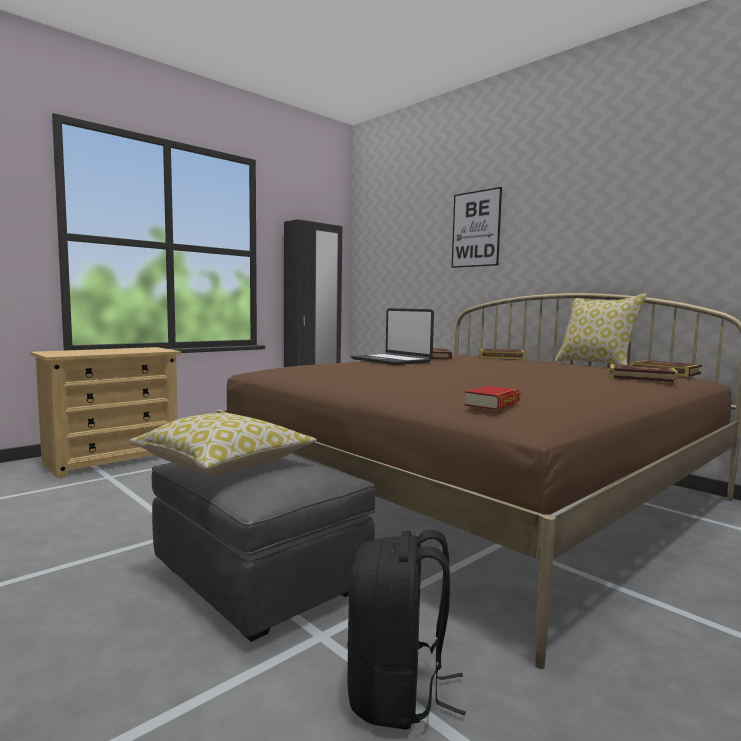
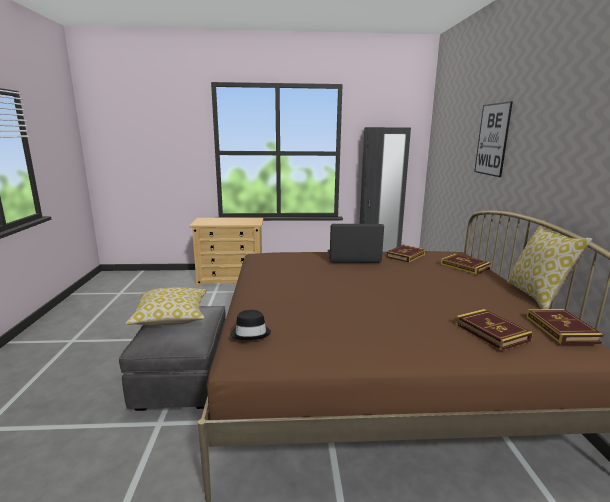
camera: 40 degrees right, 10 degrees up
black backpack [347,529,466,730] -> none
laptop [351,308,434,365] -> laptop turned 90 degrees clockwise [327,224,384,263]
book [464,386,520,410] -> black hat [230,310,271,340]

